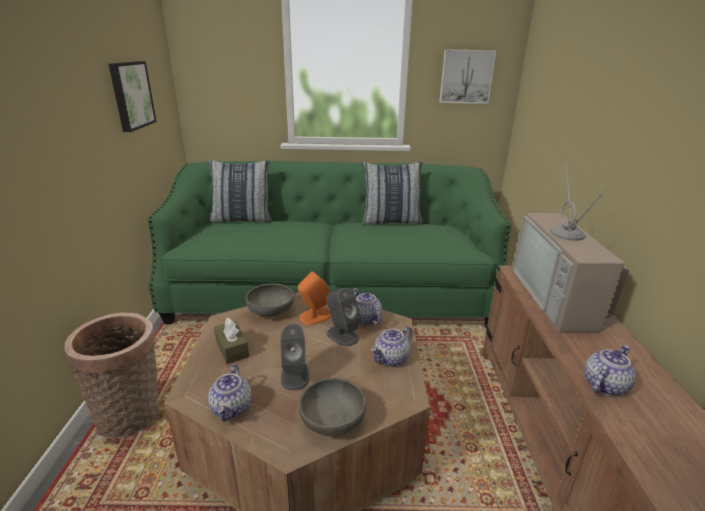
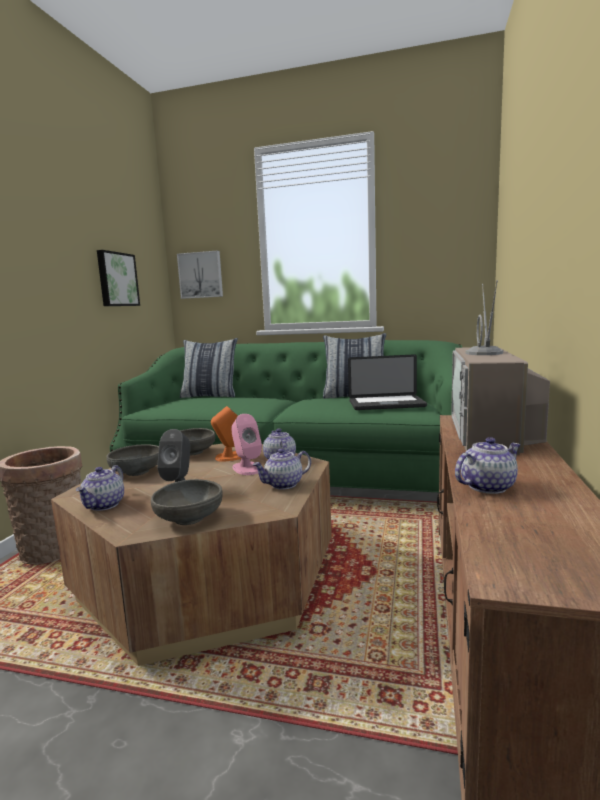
camera: 15 degrees right, 15 degrees down
brown tissue box [214,318,249,364] -> grey bowl [106,444,159,476]
grey speaker [326,288,361,346] -> pink speaker [231,414,262,475]
picture [439,49,496,104] -> picture moved to [177,251,223,299]
none -> laptop [348,355,427,410]

